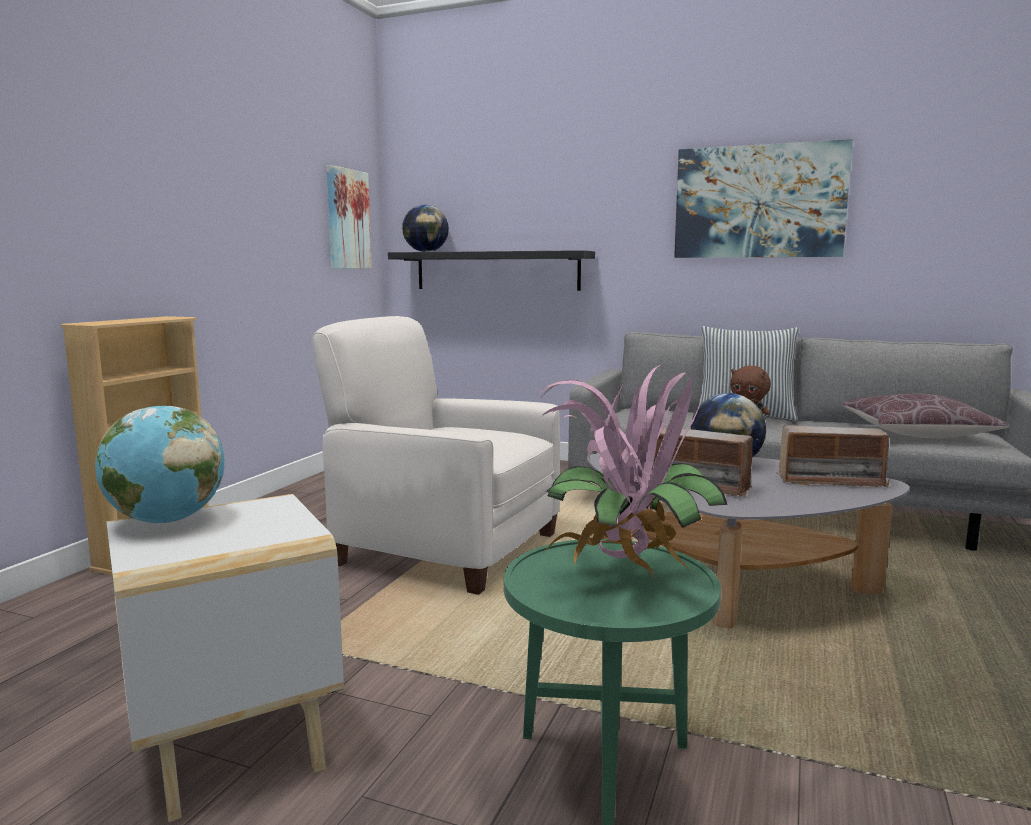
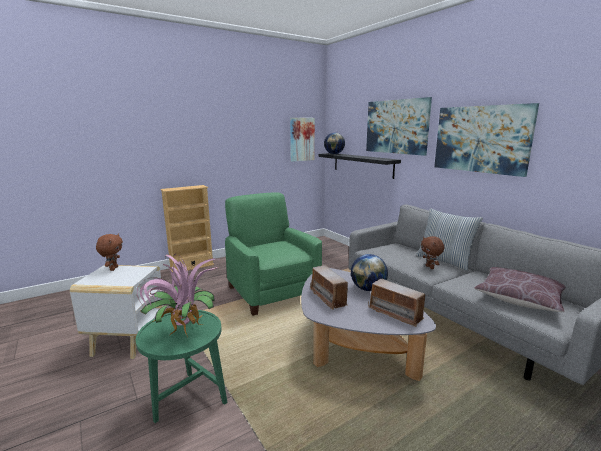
camera: 35 degrees right, 5 degrees up
globe [95,405,225,523] -> brown plush toy [96,234,123,271]
white armchair [312,316,560,595] -> green armchair [225,192,322,316]
none -> picture [366,97,432,156]

